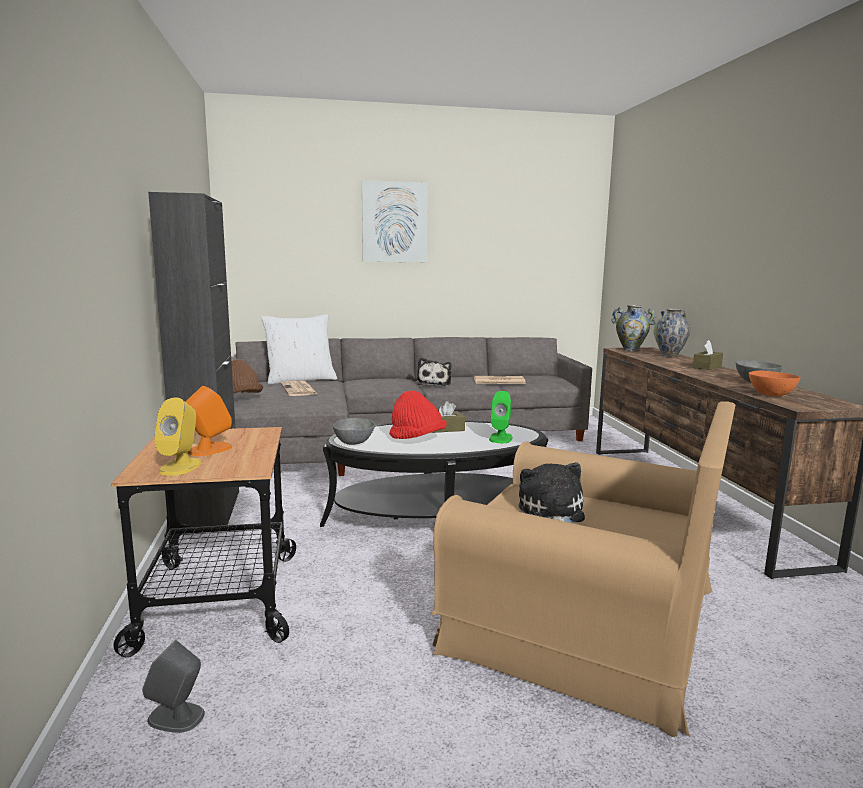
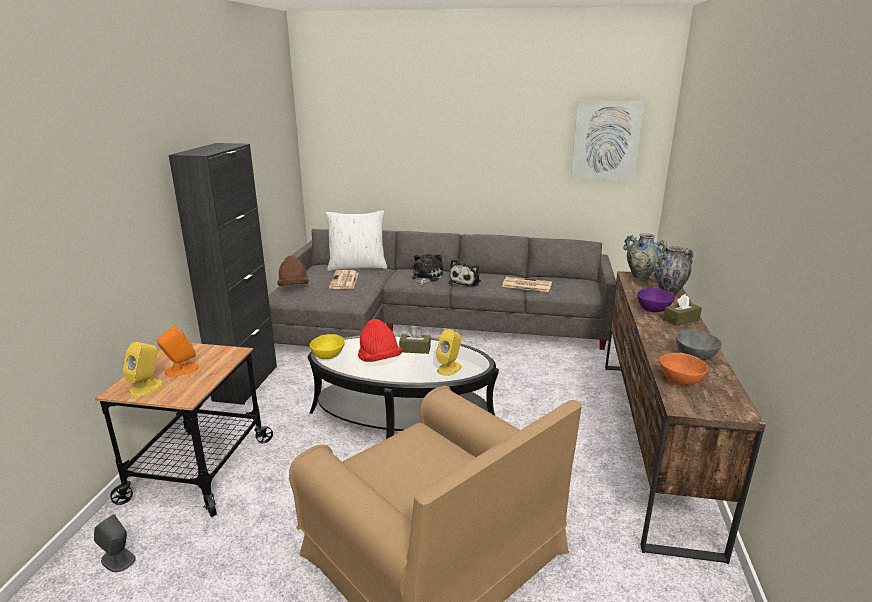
camera: 20 degrees right, 10 degrees up
grey bowl [333,418,375,445] -> yellow bowl [310,334,345,359]
picture [362,180,428,262] -> picture moved to [571,101,644,180]
green speaker [489,391,513,443] -> yellow speaker [436,330,462,376]
plush toy [518,463,585,523] -> plush toy moved to [412,254,443,285]
none -> purple bowl [637,288,675,312]

